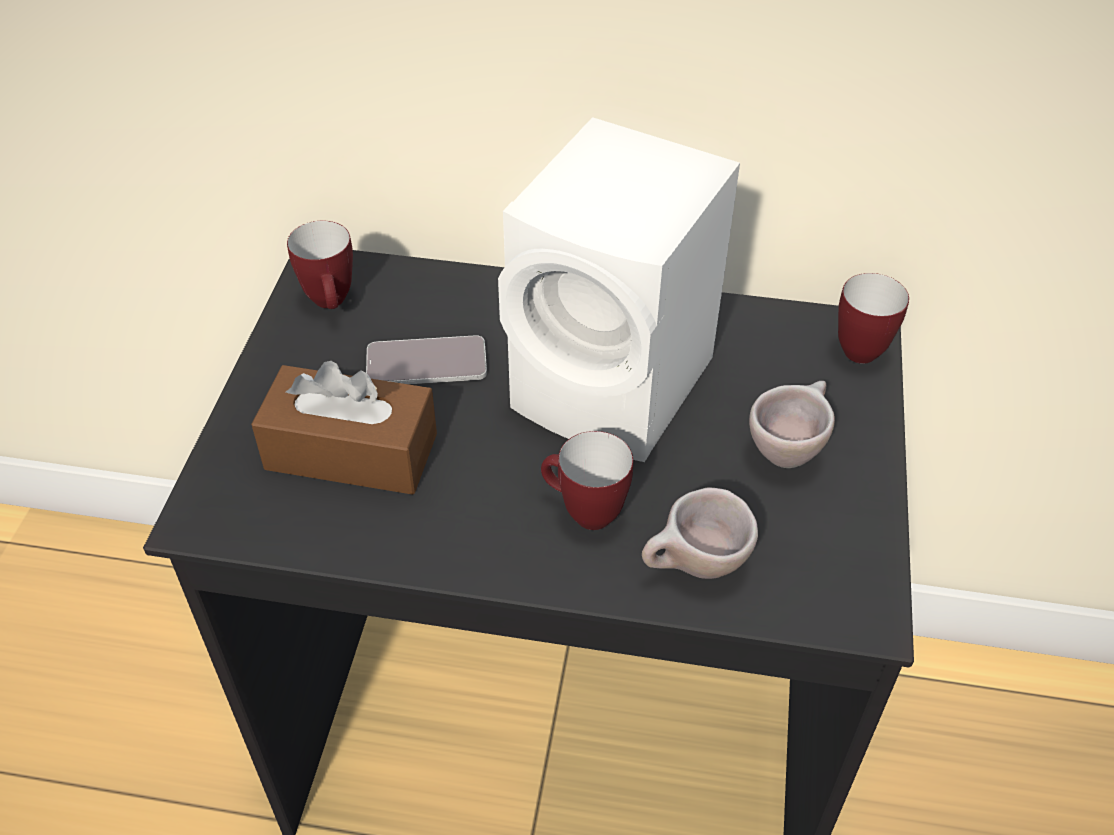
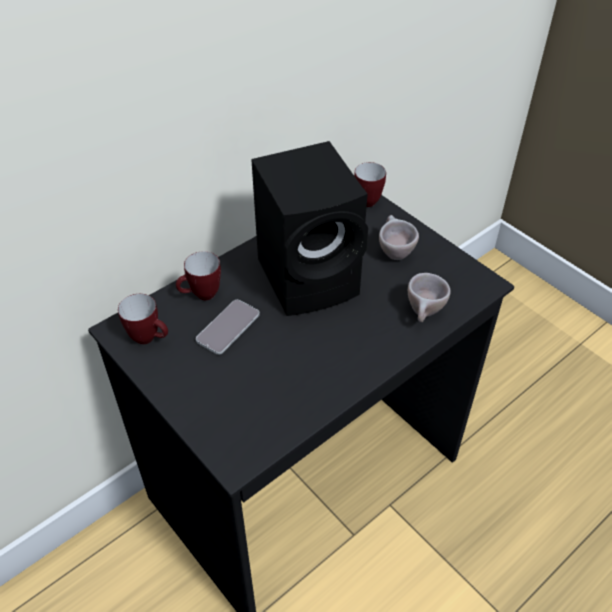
camera: 50 degrees left, 0 degrees up
brown tissue box [251,361,437,495] -> none
white speaker [498,117,740,462] -> black speaker [251,141,368,316]
mug [541,431,633,530] -> mug moved to [176,251,221,300]

